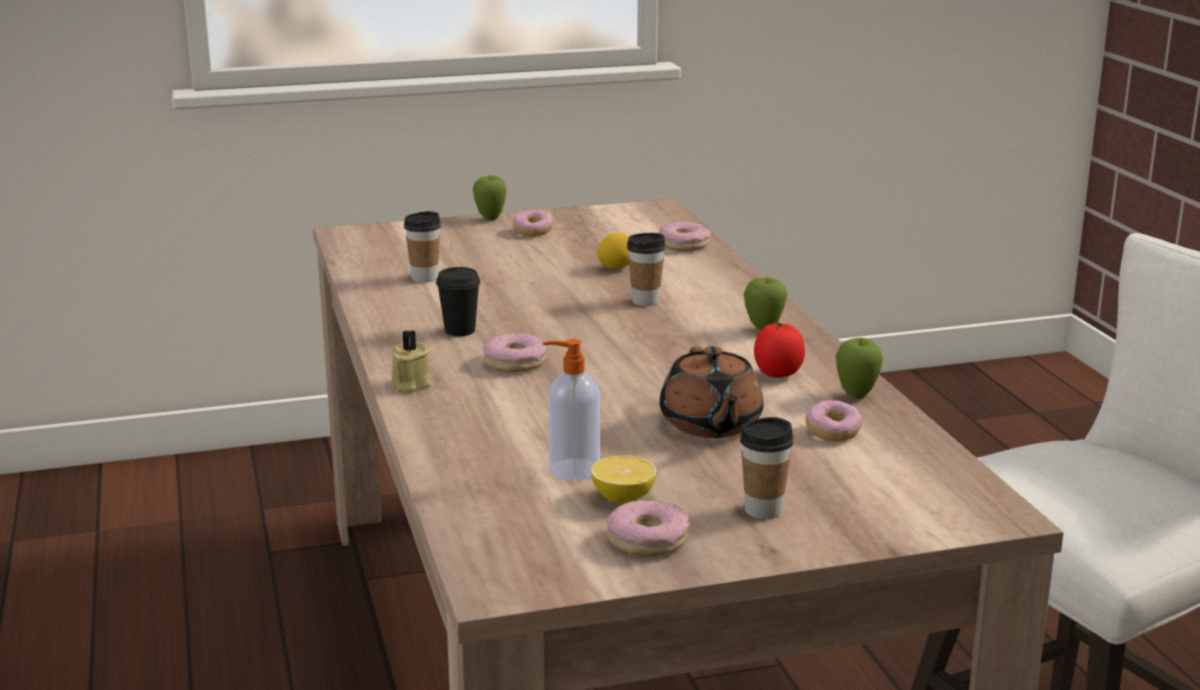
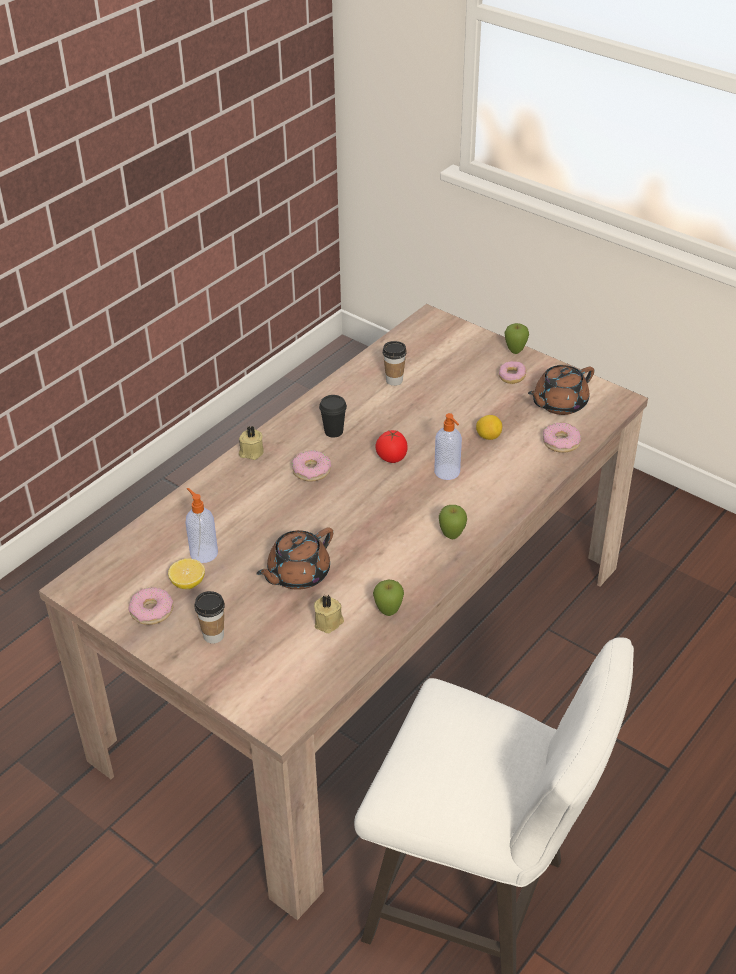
camera: 55 degrees right, 20 degrees up
cup [627,233,666,306] -> soap dispenser [434,413,462,480]
tomato [754,322,805,378] -> tomato moved to [375,430,408,463]
donut [805,400,862,442] -> beige candle [314,595,344,633]
none -> brown teapot [528,365,594,415]

